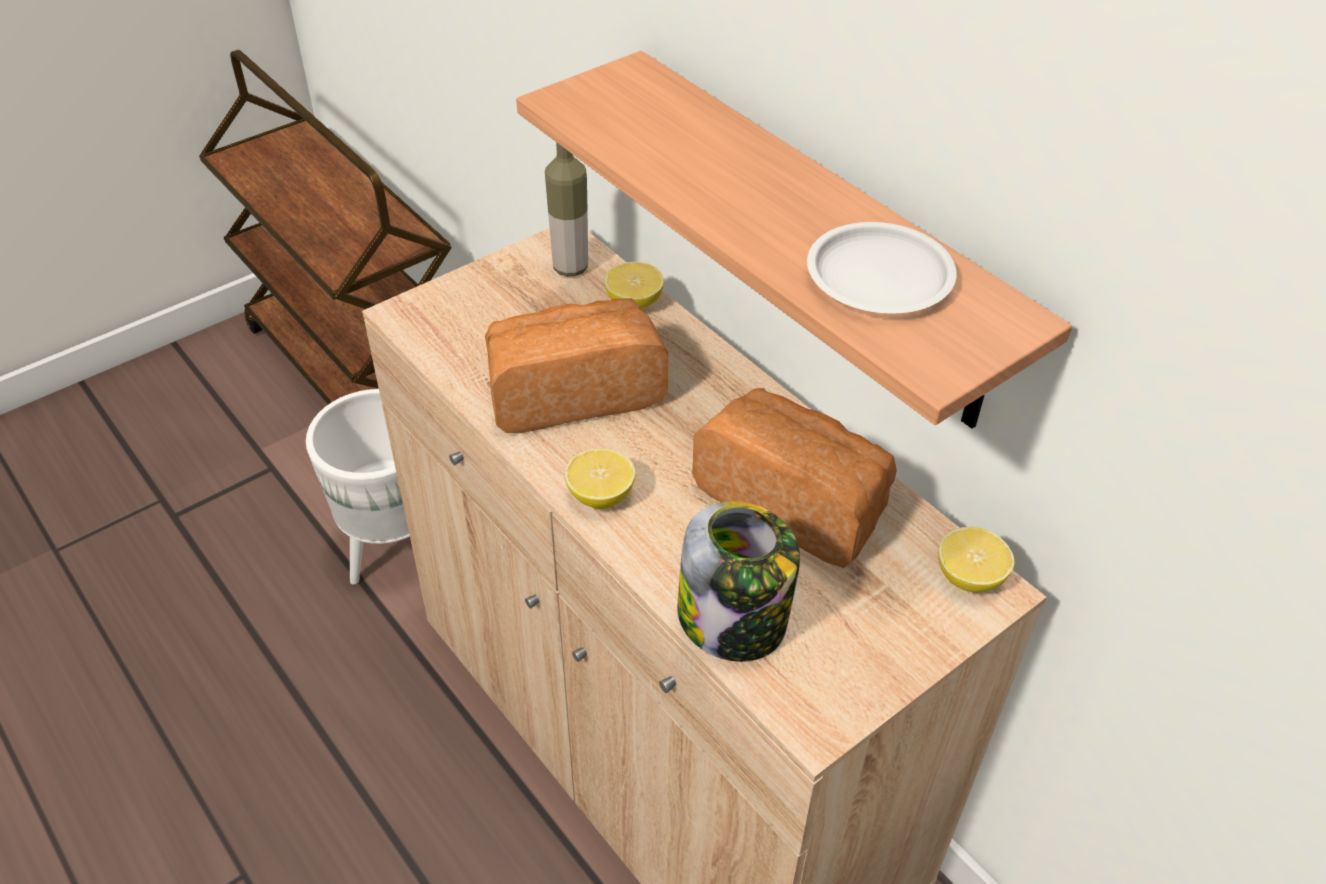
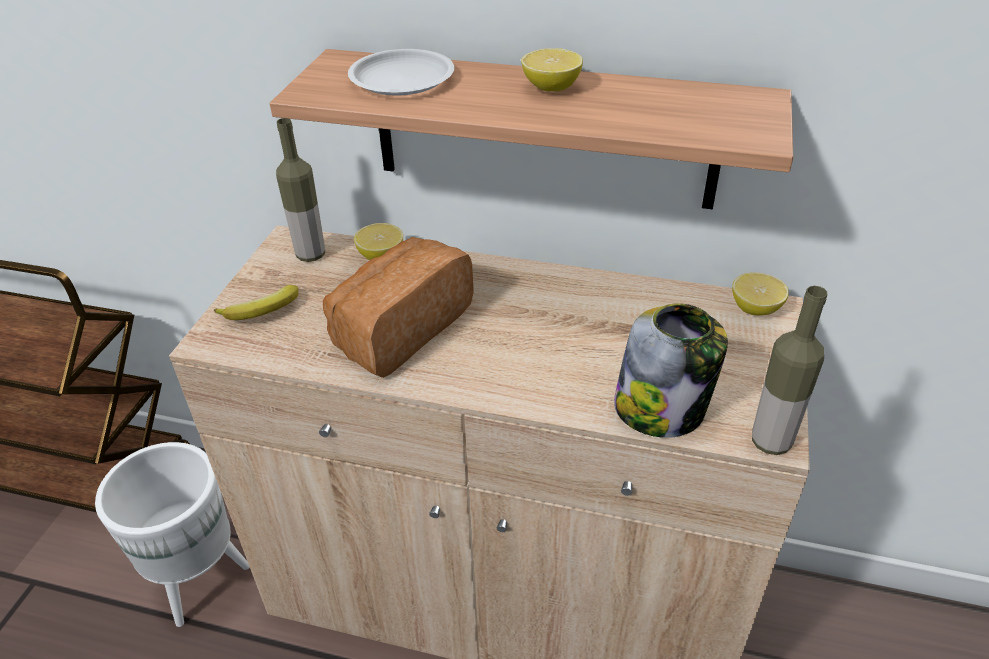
camera: 35 degrees left, 5 degrees down
lemon [565,448,635,509] -> lemon moved to [521,48,583,92]
bread [692,388,897,568] -> none
white plate [807,222,957,314] -> white plate moved to [348,49,454,95]
none -> banana [213,285,299,320]
none -> bottle [752,286,827,455]

